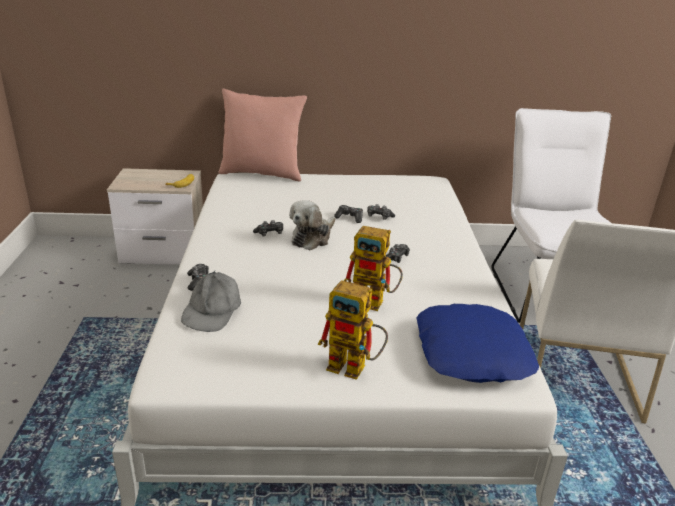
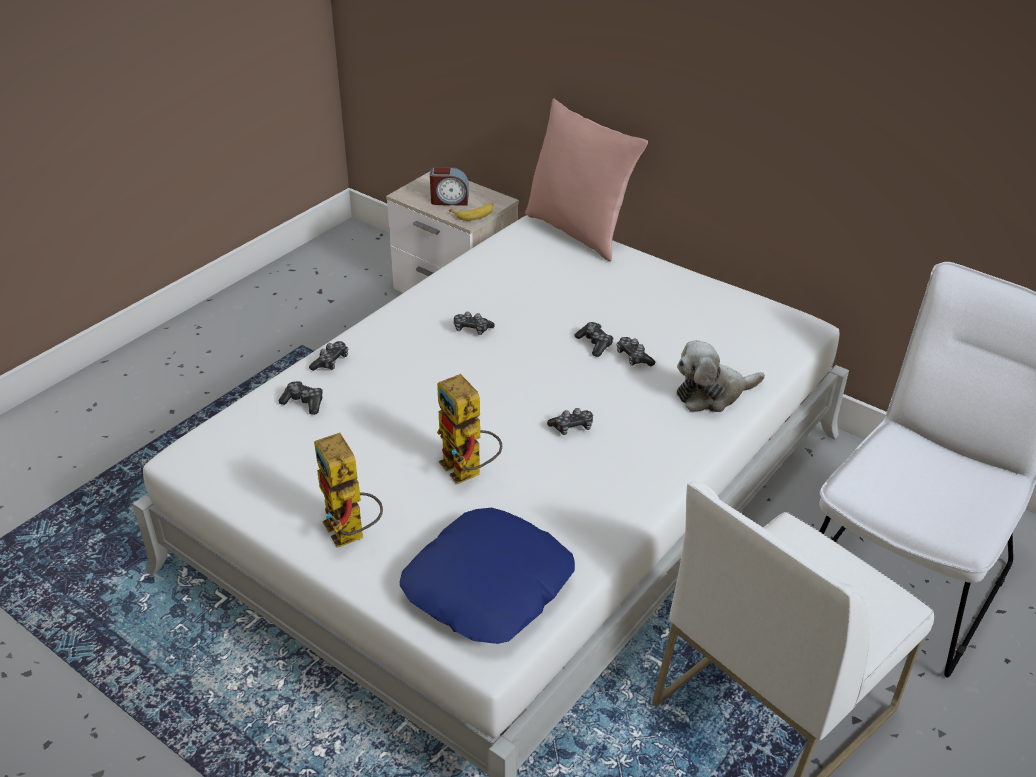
camera: 40 degrees right, 10 degrees up
grey cap [181,271,241,332] -> game controller [279,381,323,415]
plush toy [289,200,335,250] -> plush toy moved to [677,340,765,412]
none -> alarm clock [430,167,469,206]

